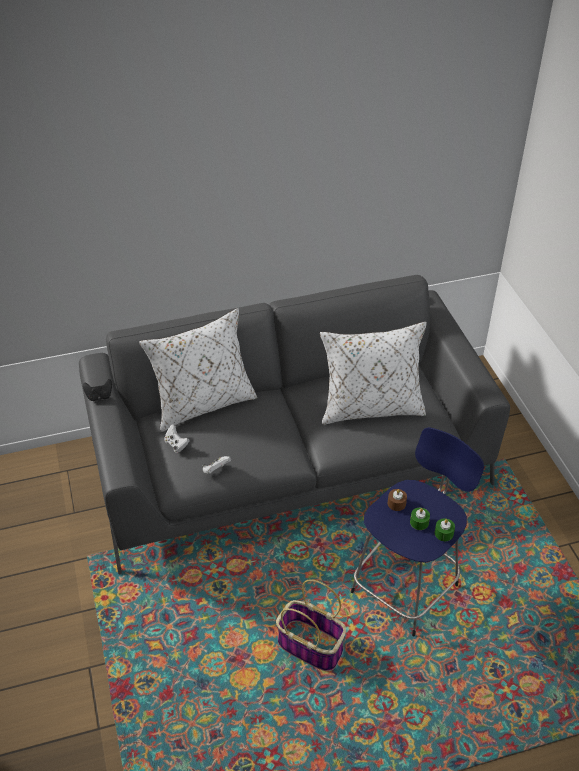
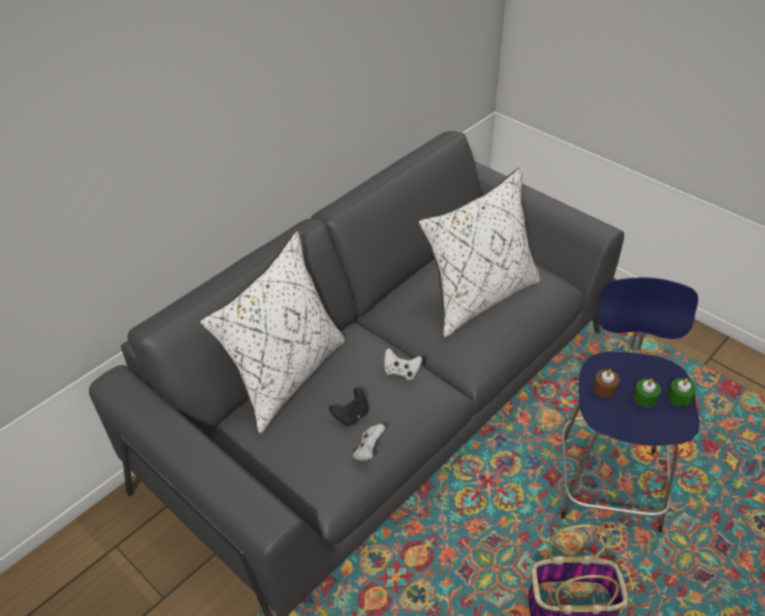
camera: 30 degrees left, 0 degrees up
black game controller [83,379,112,401] -> black game controller moved to [329,387,368,426]
white game controller [164,424,190,453] -> white game controller moved to [384,348,422,380]

